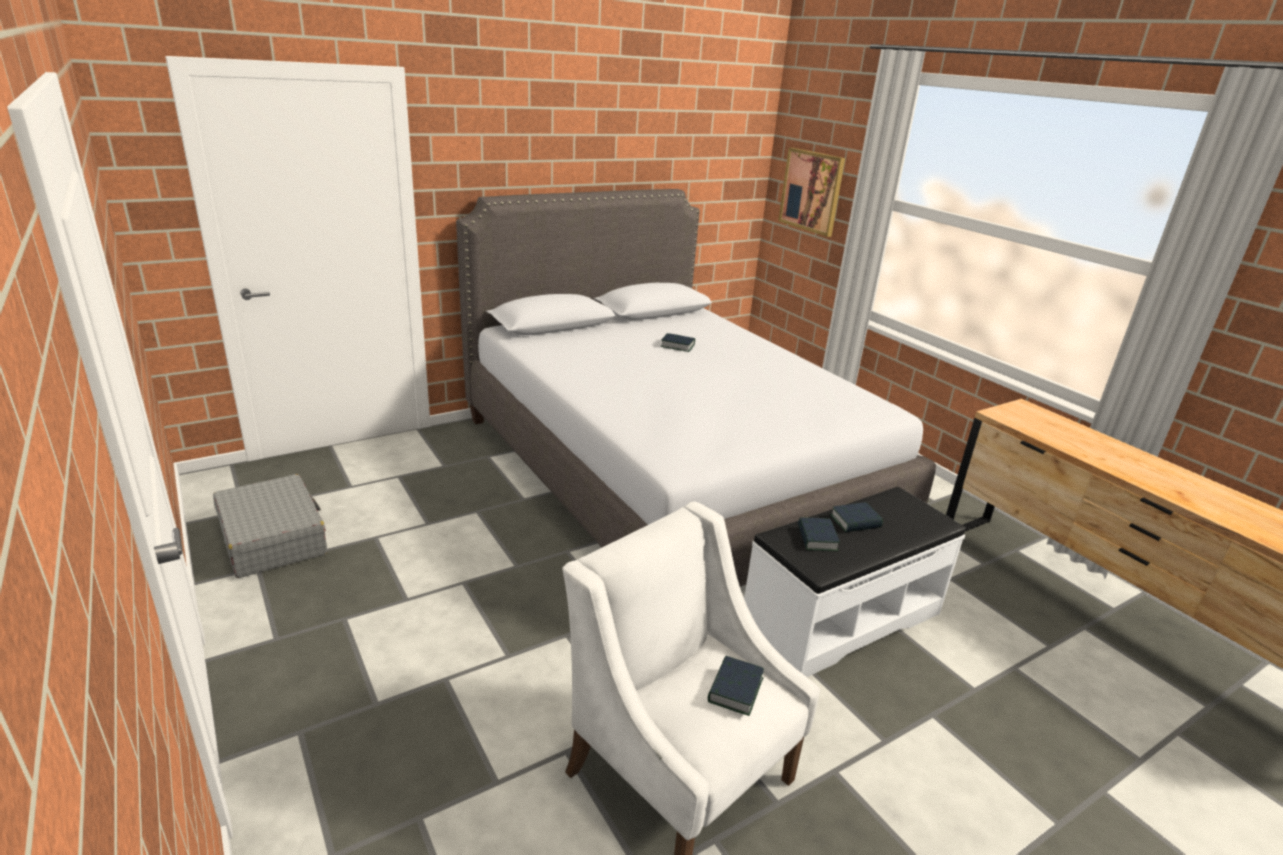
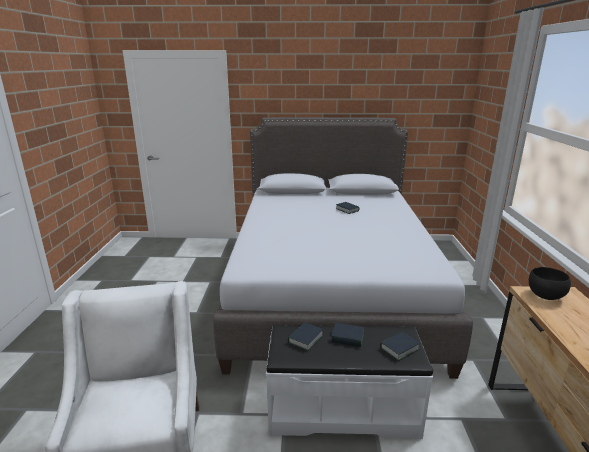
camera: 35 degrees right, 5 degrees down
grey suitcase [213,474,327,578] -> none
book [708,656,764,716] -> book moved to [380,332,420,361]
picture [778,148,845,237] -> none
none -> black bowl [529,267,571,300]

